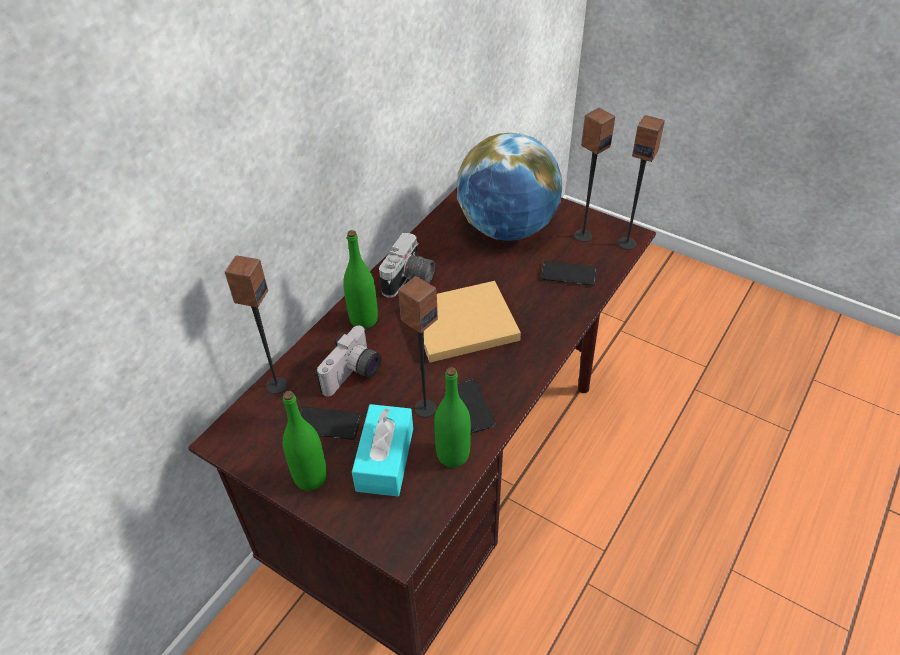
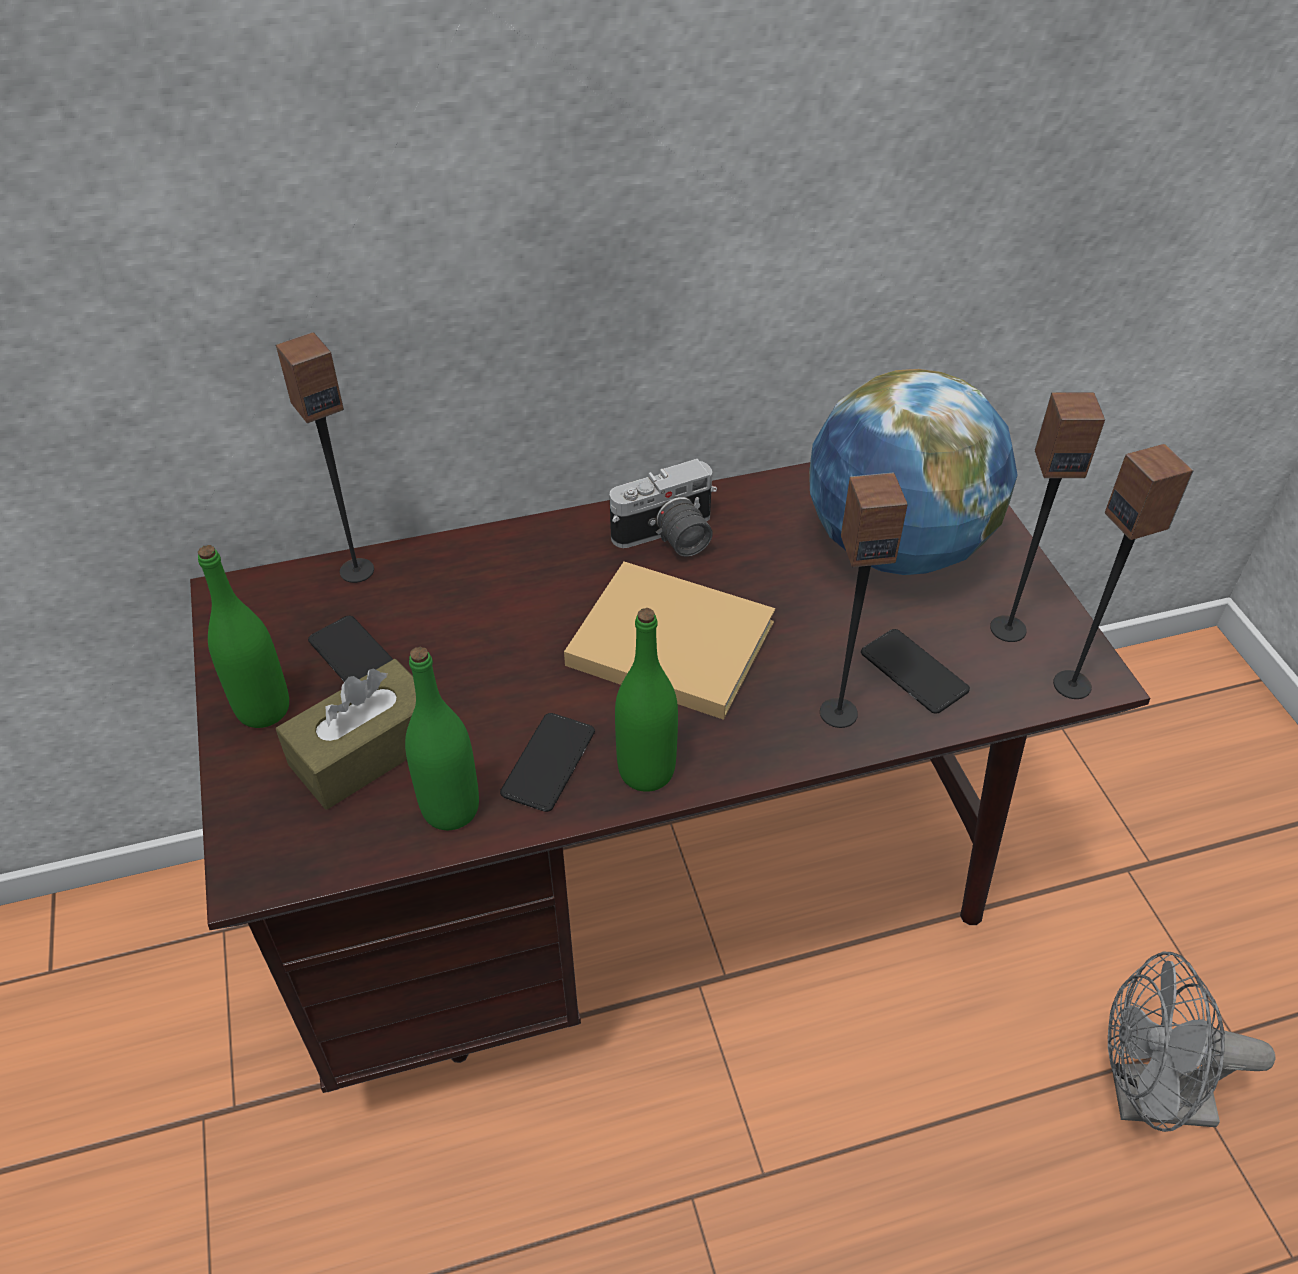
camera: 40 degrees right, 0 degrees up
camera [315,326,382,396] -> none
green bottle [343,230,378,329] -> green bottle moved to [615,608,678,792]
turquoise tissue box [352,404,413,497] -> brown tissue box [276,659,416,809]
speaker [398,276,438,417] -> speaker moved to [820,472,908,728]
none -> grey fan [1108,952,1275,1132]

